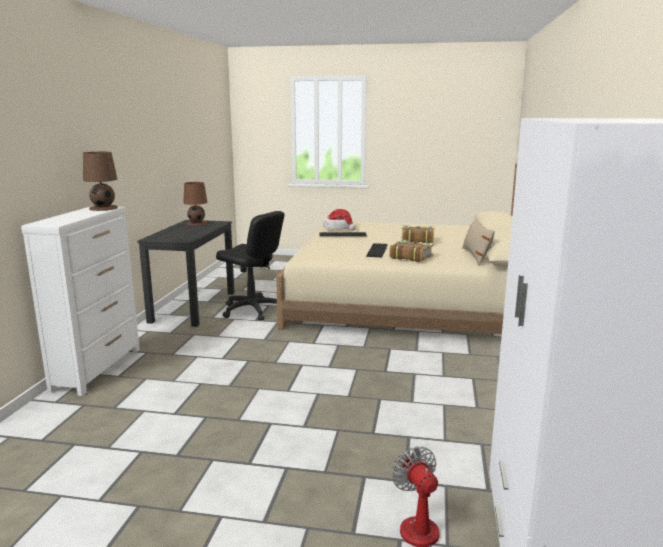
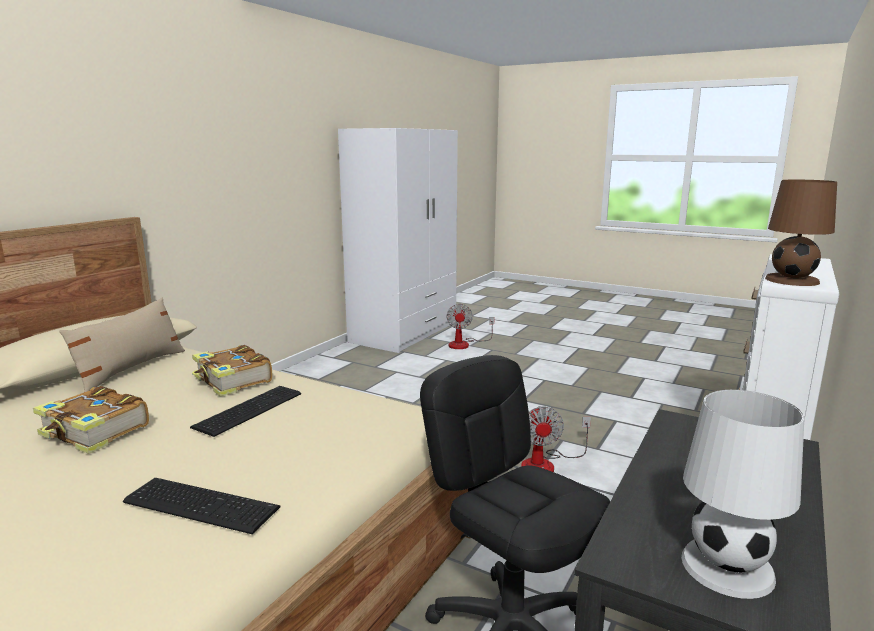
camera: 160 degrees left, 0 degrees up
brown table lamp [183,182,208,225] -> white table lamp [681,390,804,599]
hat [323,209,356,231] -> none
none -> fan [521,406,591,472]

